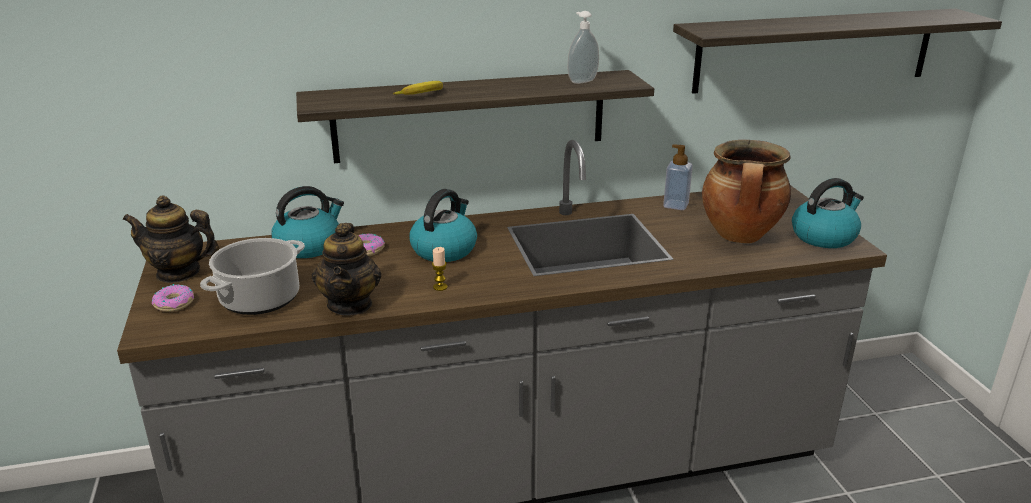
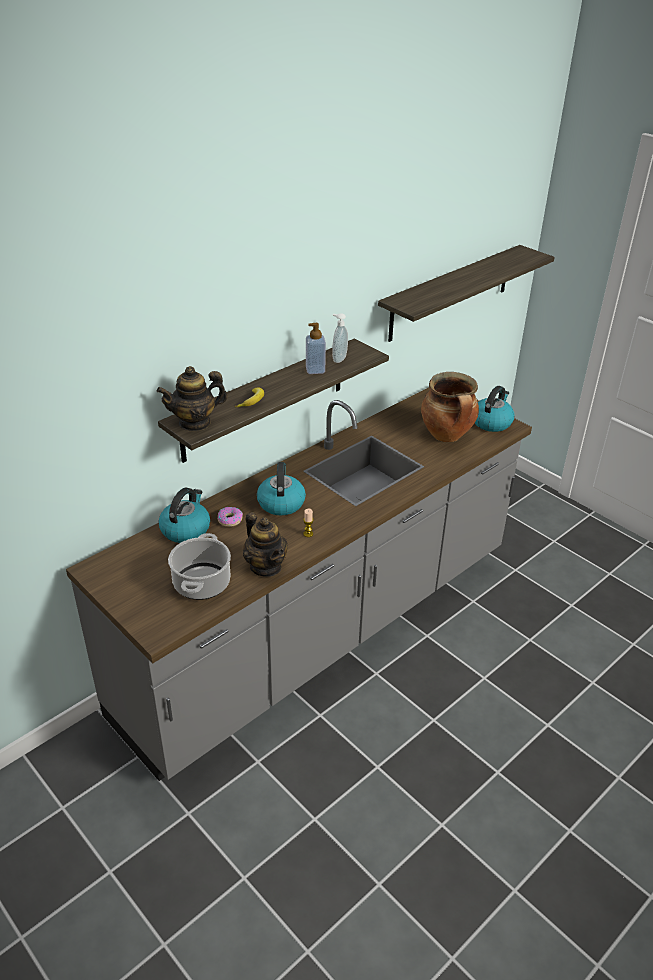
camera: 30 degrees left, 10 degrees up
teapot [123,196,219,283] -> teapot moved to [157,366,228,431]
donut [152,284,194,312] -> none
soap dispenser [663,144,693,210] -> soap dispenser moved to [306,323,326,374]

